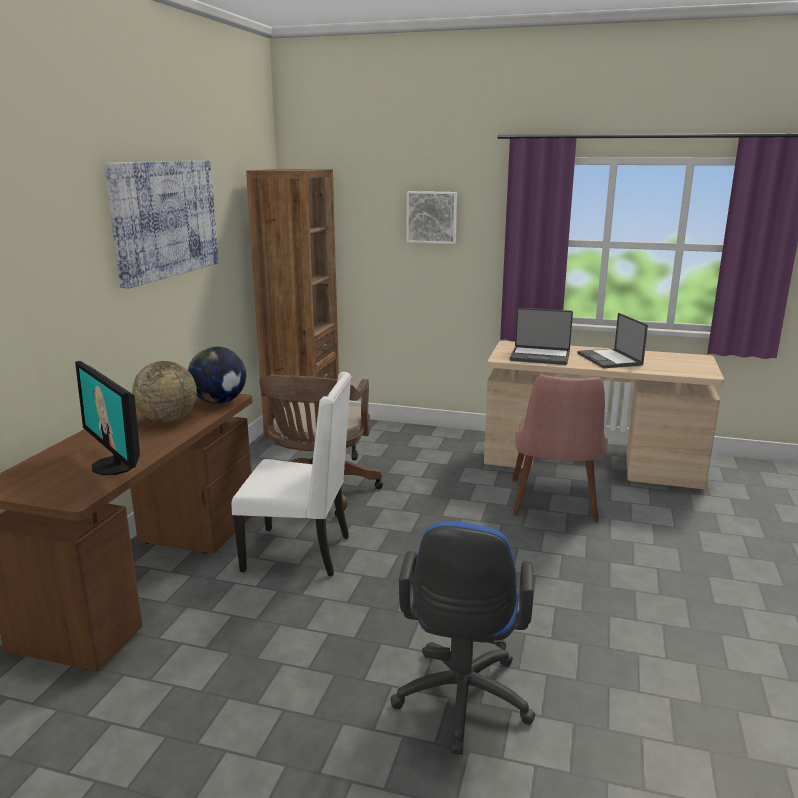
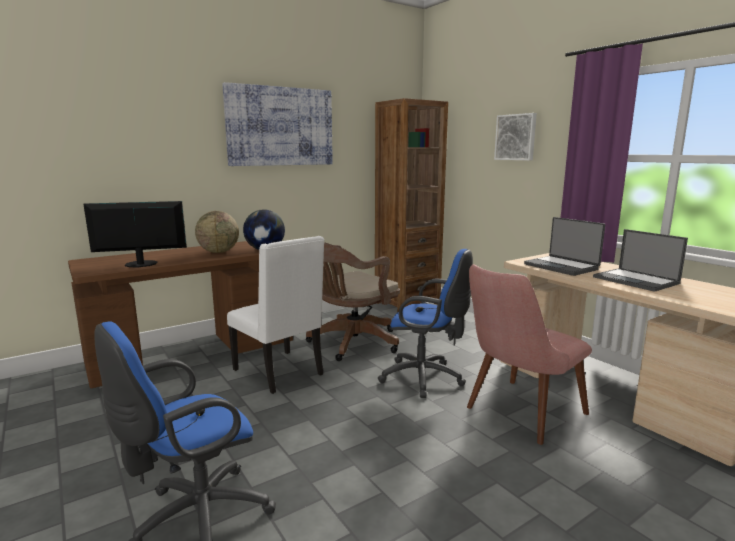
camera: 40 degrees right, 5 degrees down
monitor [75,361,140,475] -> monitor turned 75 degrees clockwise [83,201,187,267]
laptop [577,313,648,368] -> laptop turned 60 degrees counterclockwise [593,229,688,292]
none -> blue office chair [378,249,473,398]

